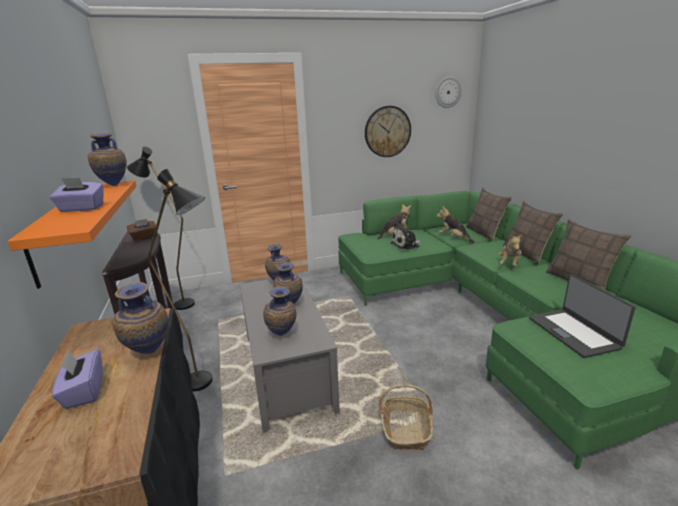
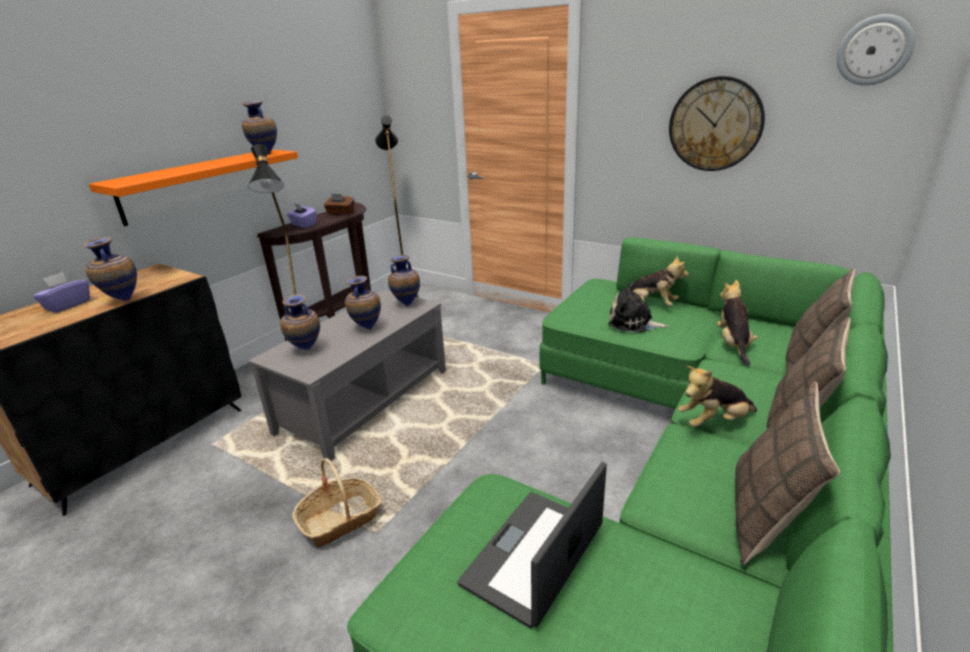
camera: 50 degrees right, 5 degrees up
purple tissue box [49,178,103,212] -> purple tissue box moved to [287,203,316,228]

